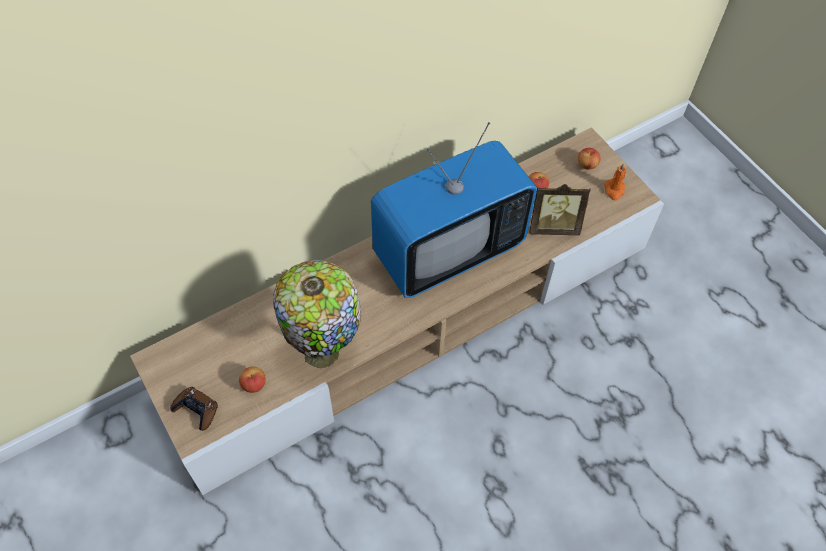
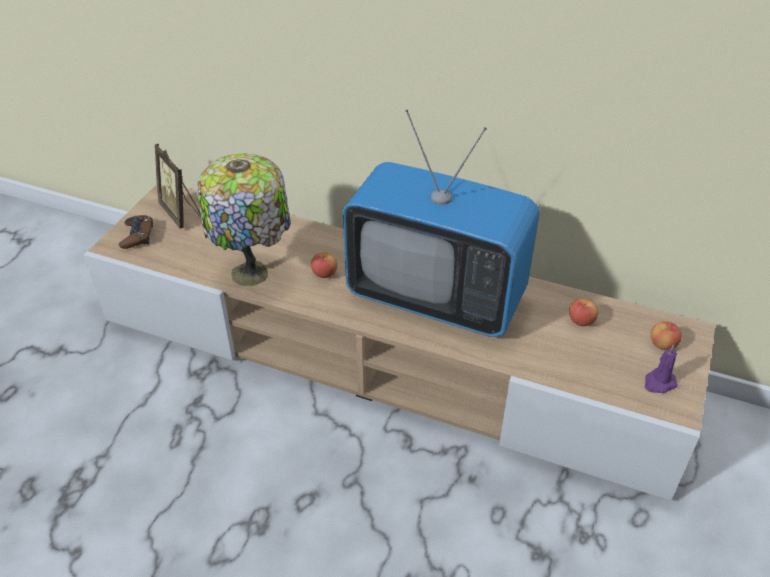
camera: 55 degrees right, 15 degrees down
apple [239,367,266,393] -> apple moved to [311,252,338,278]
picture frame [529,184,591,236] -> picture frame moved to [155,144,201,229]
orange candle [604,163,626,201] -> purple candle [645,344,678,393]

